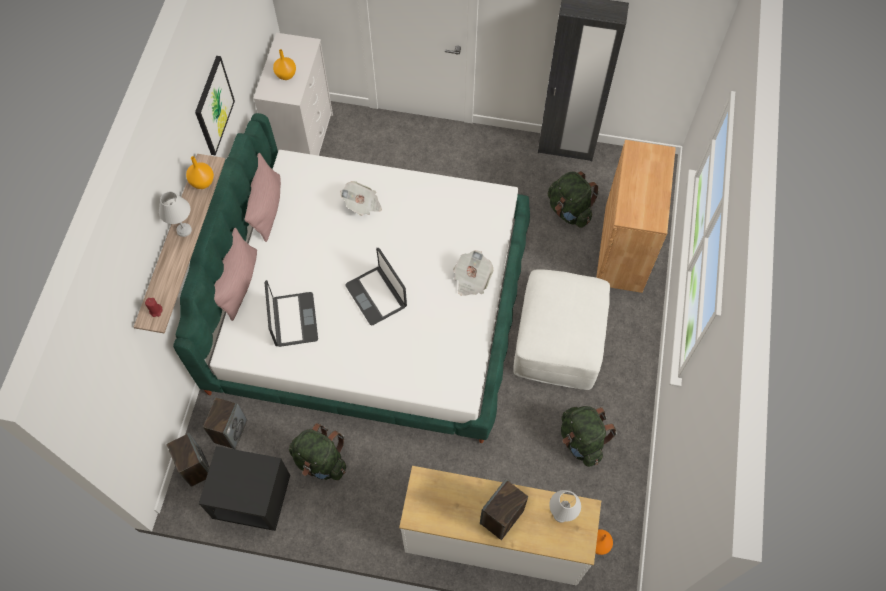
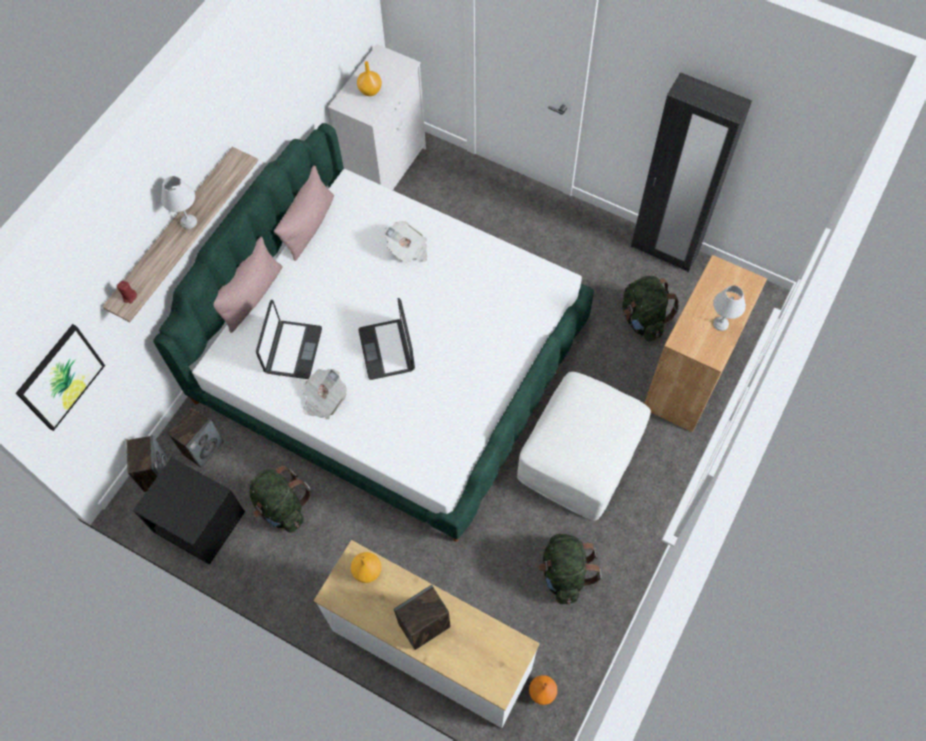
camera: 20 degrees right, 0 degrees up
orange vase [186,156,214,189] -> orange vase moved to [351,552,382,583]
picture [195,56,235,155] -> picture moved to [16,324,105,431]
newspaper [454,250,493,296] -> newspaper moved to [303,369,347,419]
white table lamp [549,490,581,523] -> white table lamp moved to [713,286,746,331]

